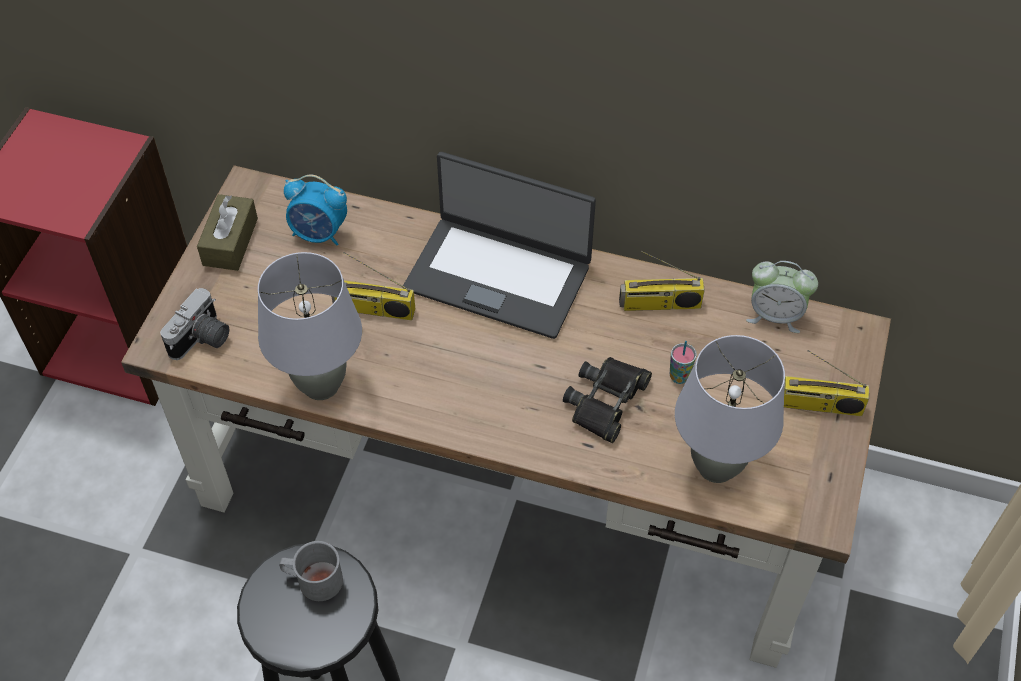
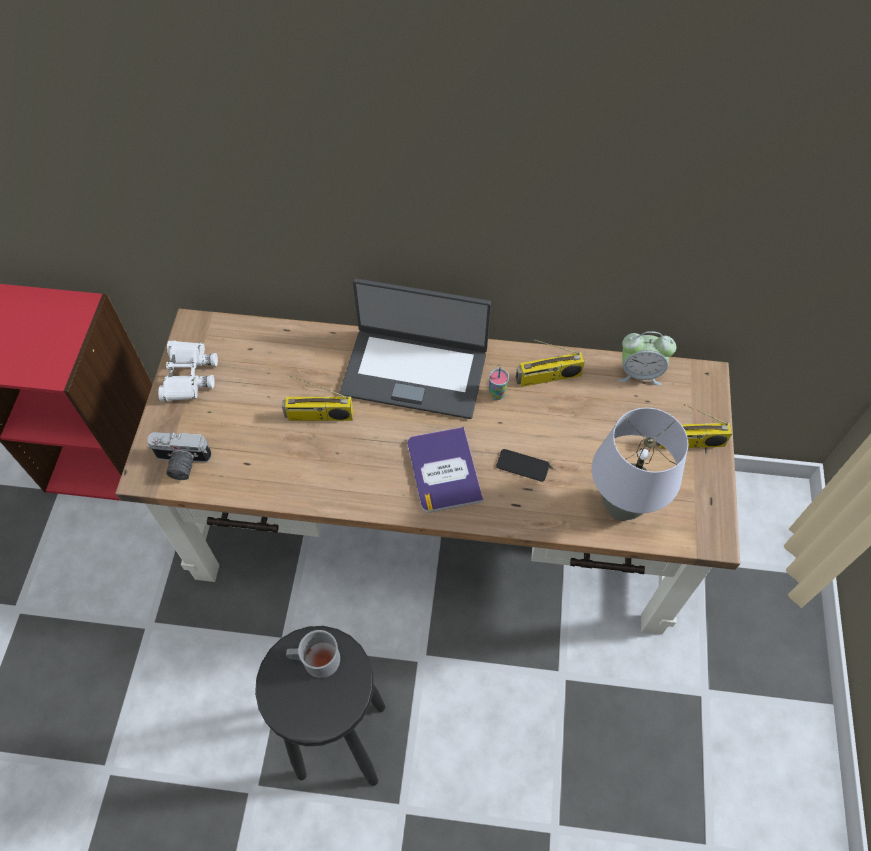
camera: 10 degrees left, 5 degrees up
camera [160,288,229,360] -> camera turned 75 degrees clockwise [147,432,212,480]
brown tissue box [197,194,258,271] -> white binoculars [158,341,218,401]
grey table lamp [258,252,362,400] -> none
alarm clock [284,174,347,245] -> none
black binoculars [563,357,652,443] -> phone [496,449,550,482]
cup [670,341,697,384] -> cup moved to [489,367,509,400]
none -> book [407,427,483,513]

